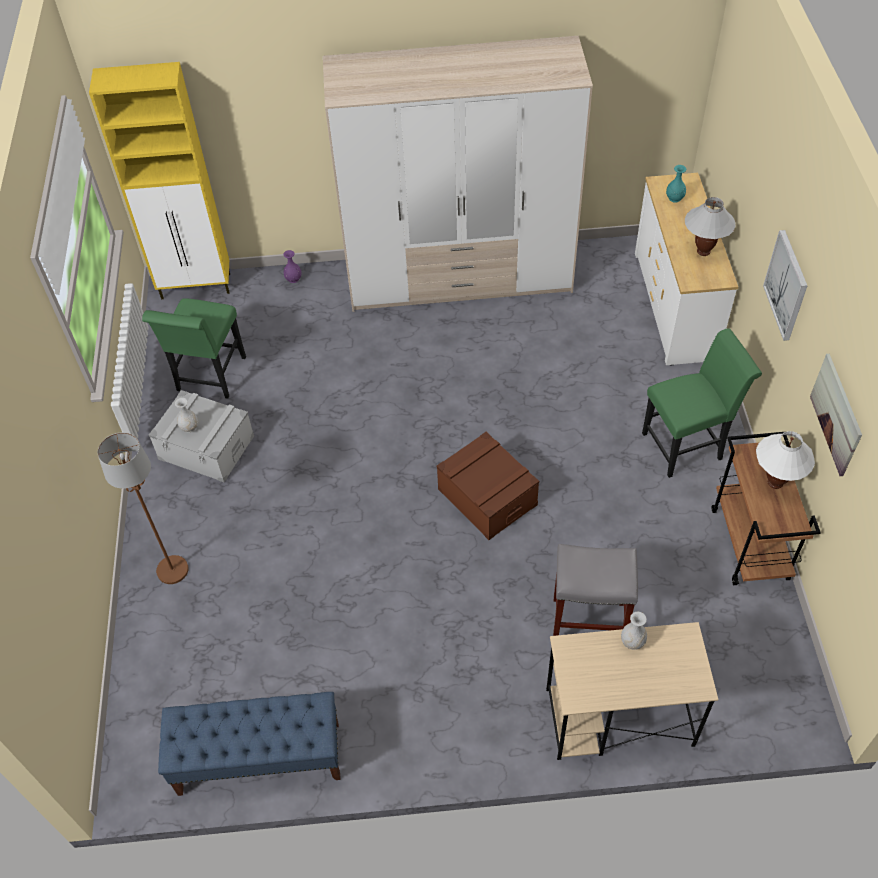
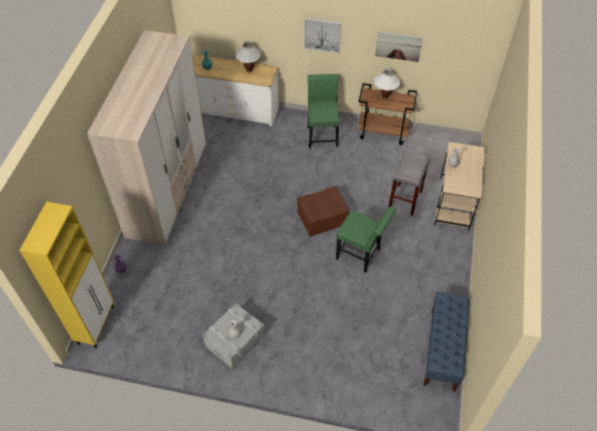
camera: 75 degrees left, 0 degrees up
brown floor lamp [98,432,189,584] -> none
green chair [142,298,246,399] -> green chair moved to [336,207,396,273]

